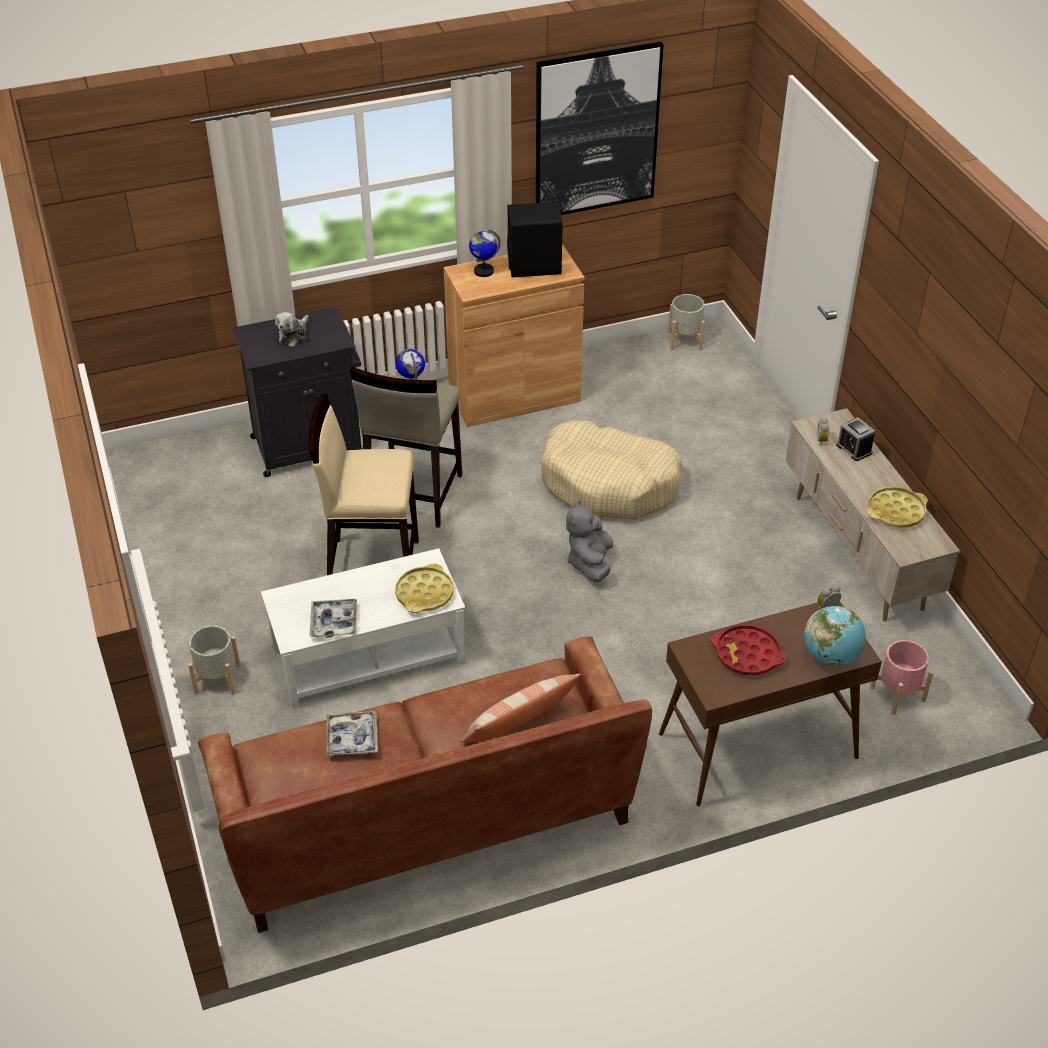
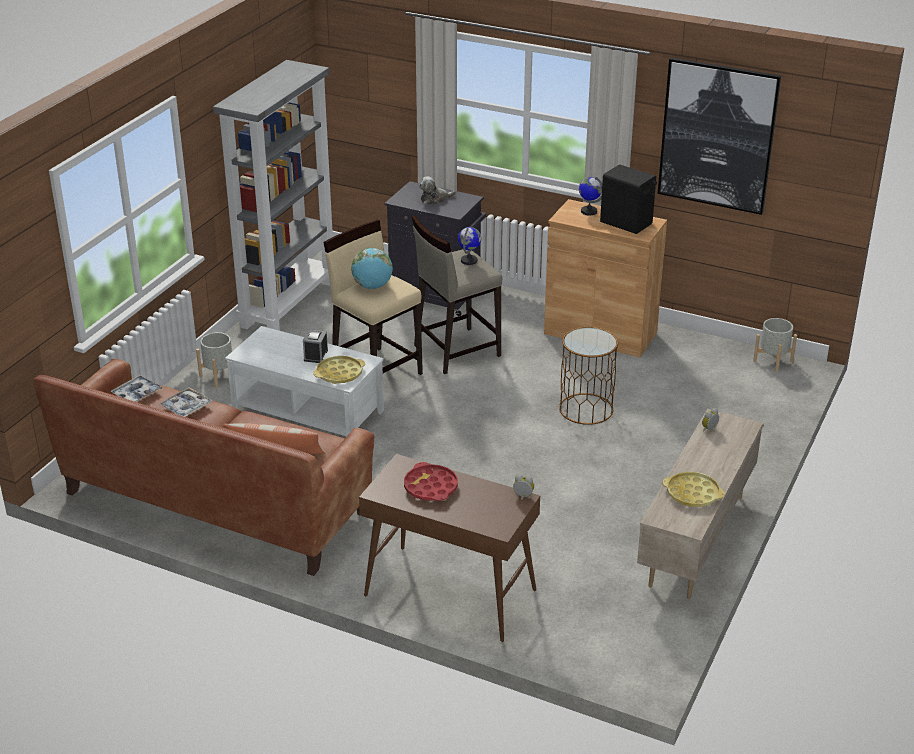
camera: 45 degrees right, 10 degrees down
tray [310,599,357,638] -> tray moved to [110,375,163,402]
beige dog bed [541,420,682,520] -> brown side table [559,327,618,425]
grey plush toy [566,500,613,582] -> none
globe [804,606,866,667] -> globe moved to [351,248,393,289]
alarm clock [836,417,875,461] -> alarm clock moved to [303,329,328,363]
pink planter [870,640,934,715] -> none
none -> grey bookcase [213,60,333,331]

